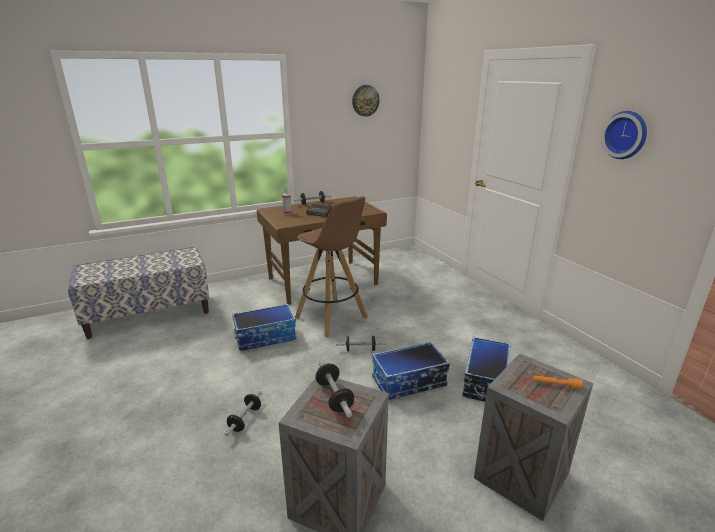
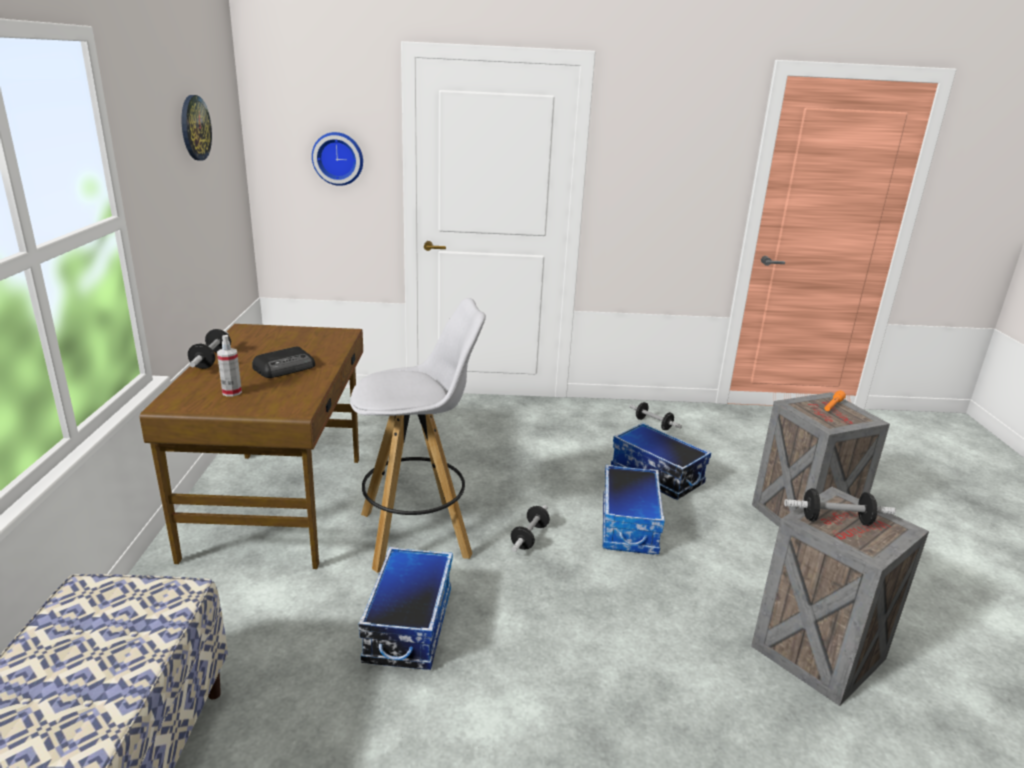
camera: 65 degrees left, 0 degrees up
dumbbell [224,391,262,436] -> dumbbell moved to [629,402,682,430]
brown stool [295,196,368,337] -> white stool [350,298,486,573]
wall clock [601,111,647,159] -> wall clock moved to [312,132,363,186]

